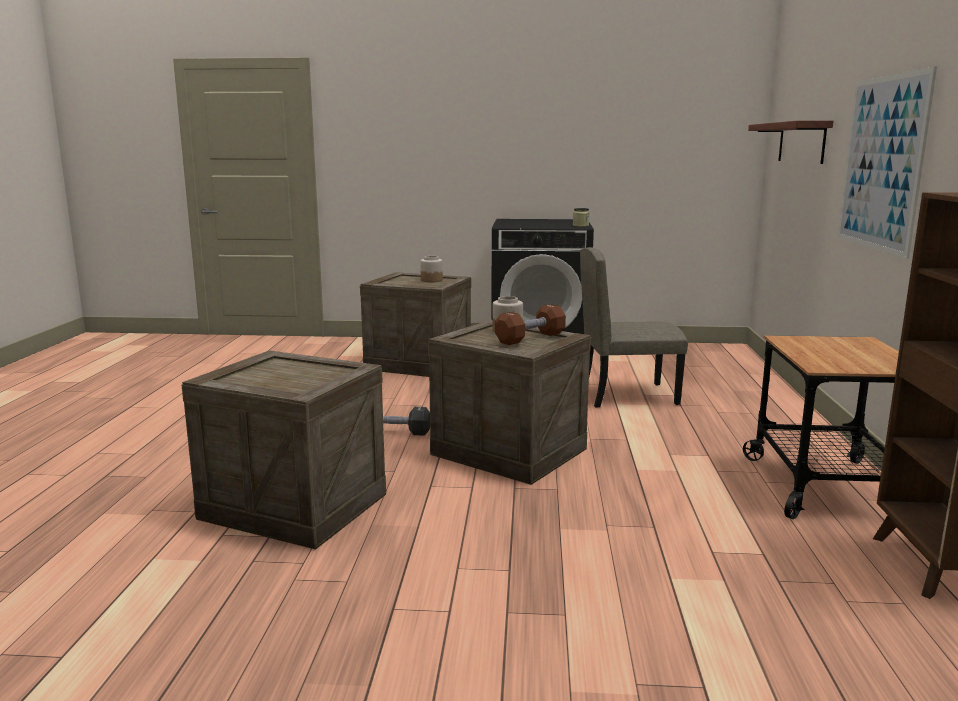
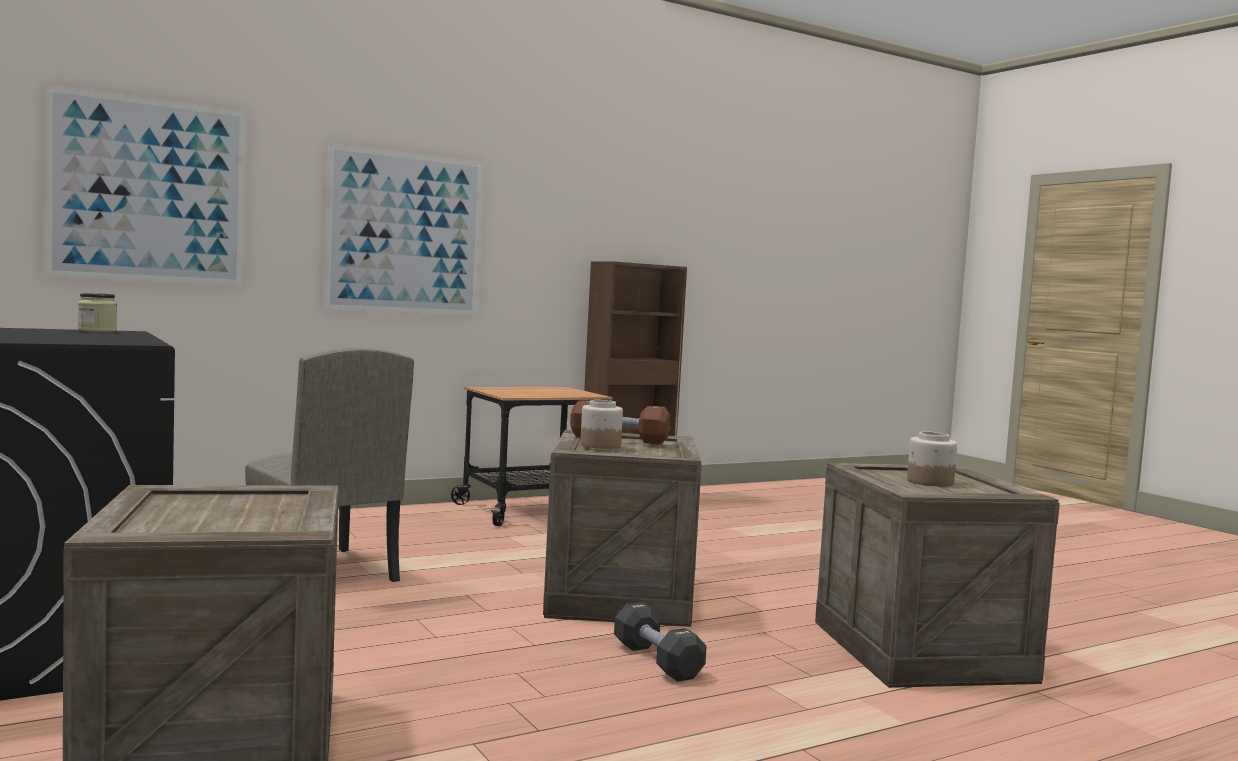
camera: 125 degrees left, 10 degrees down
jar [420,256,443,282] -> jar moved to [907,432,957,487]
shelf [748,121,833,164] -> picture [45,85,246,286]

